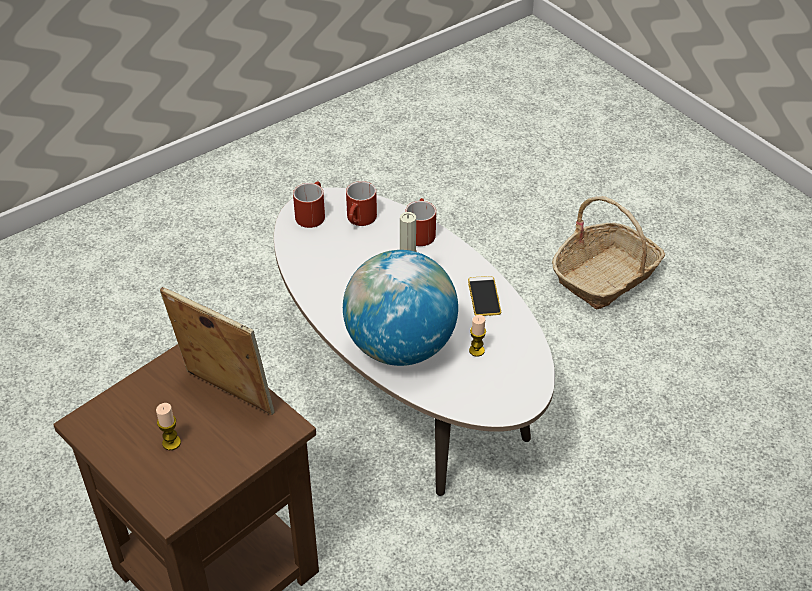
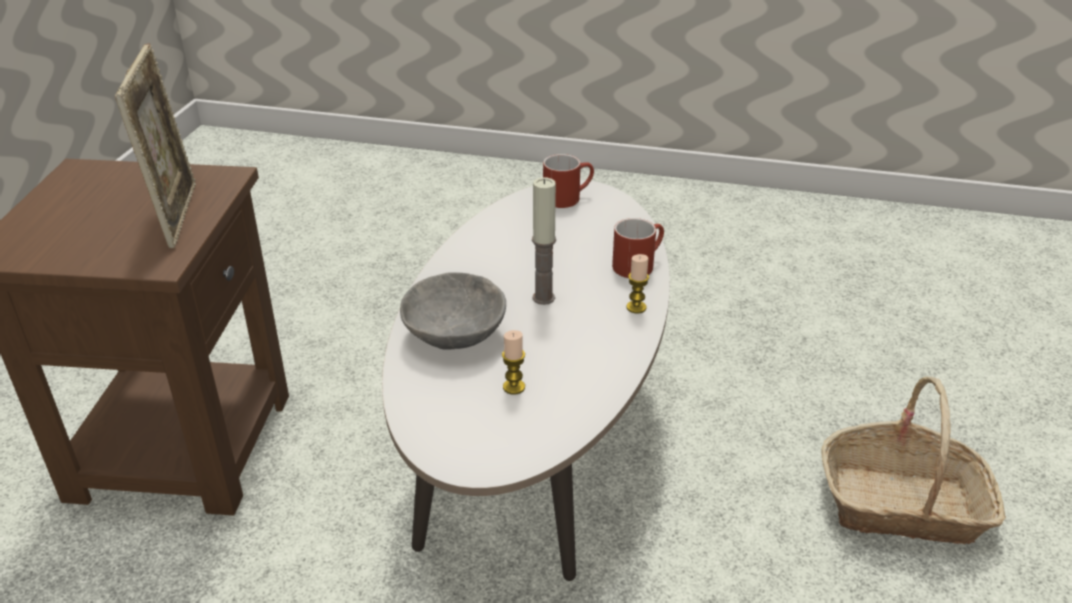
camera: 50 degrees right, 10 degrees down
candle [156,403,181,450] -> candle moved to [626,254,649,314]
globe [343,250,458,366] -> grey bowl [400,272,506,350]
red mug [346,181,377,226] -> none
phone [468,276,501,316] -> none

